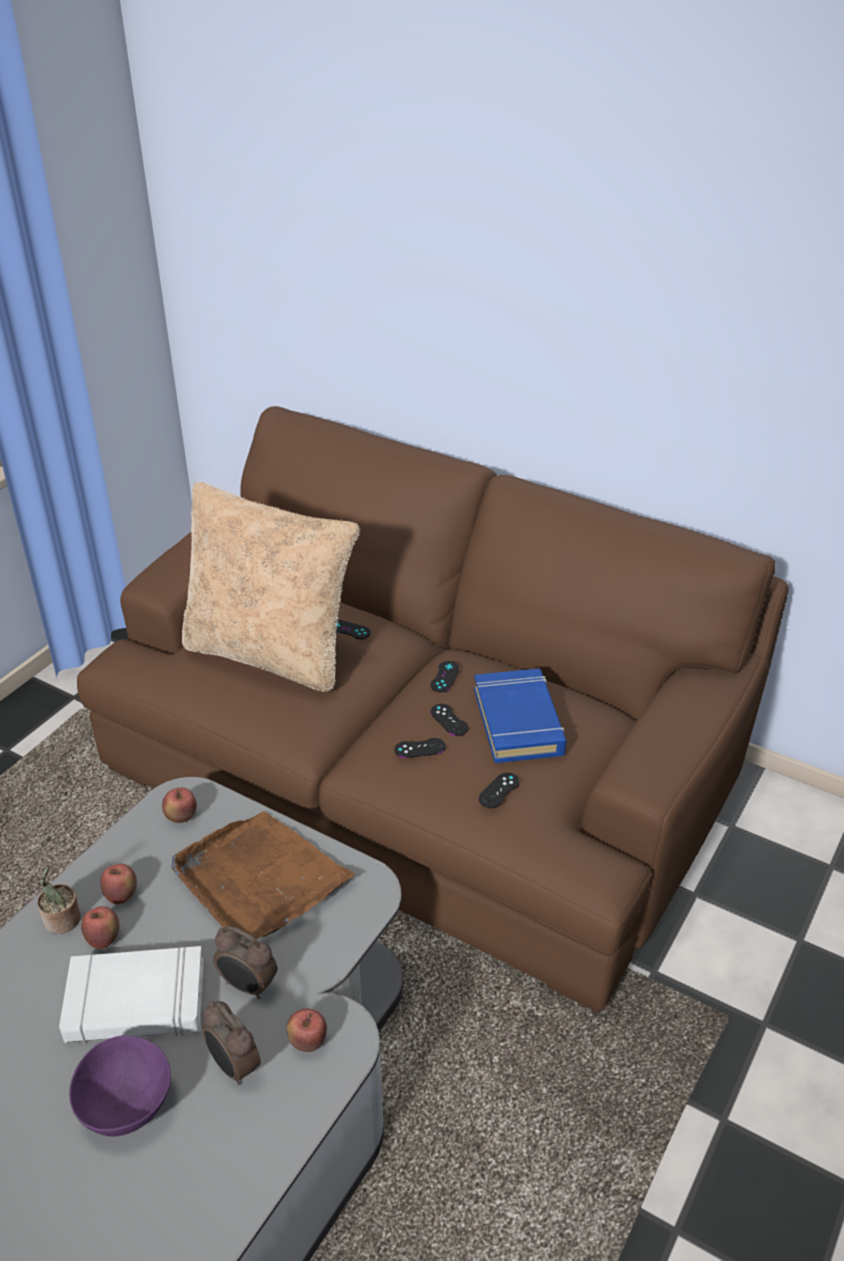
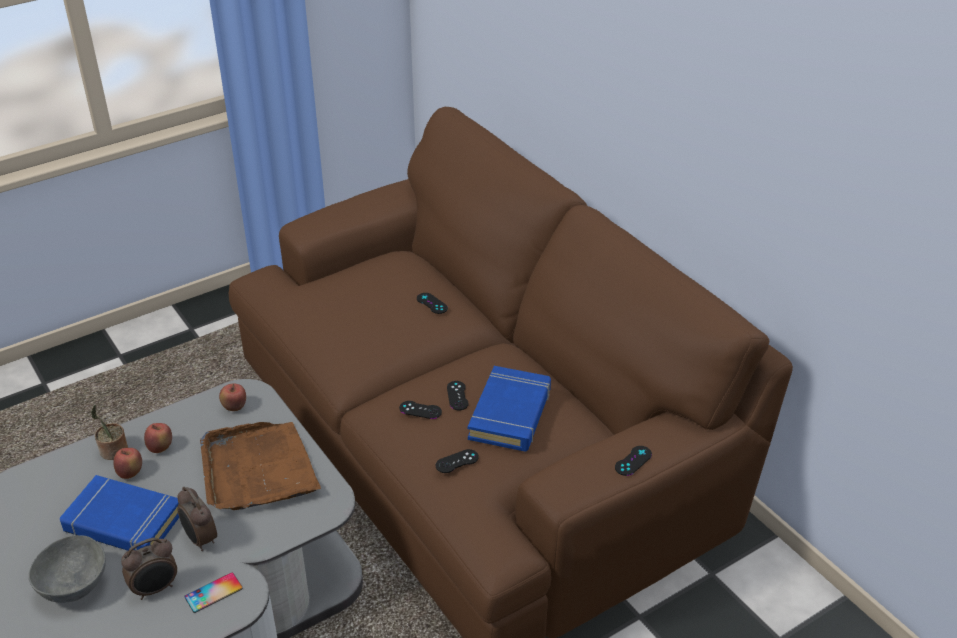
camera: 25 degrees right, 0 degrees up
white book [59,946,204,1044] -> blue book [60,475,179,551]
purple bowl [69,1035,171,1137] -> grey bowl [29,535,106,603]
beige pillow [182,481,360,692] -> none
alarm clock [202,1001,261,1085] -> alarm clock turned 105 degrees counterclockwise [121,538,177,600]
apple [287,1009,327,1052] -> phone [184,572,243,613]
black game controller [431,661,459,692] -> black game controller moved to [615,446,652,476]

